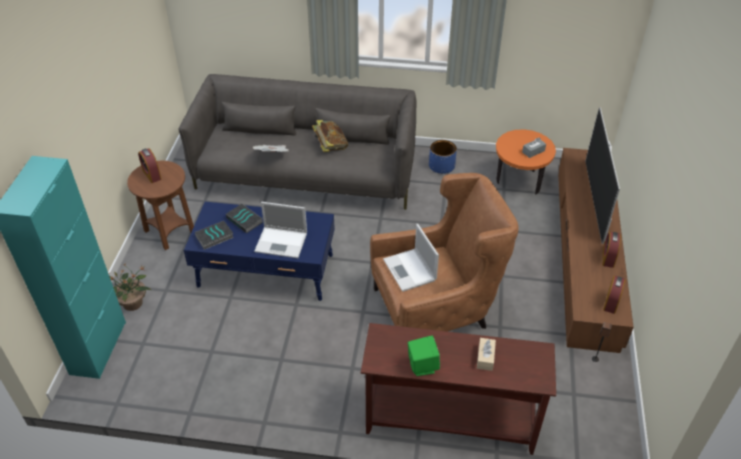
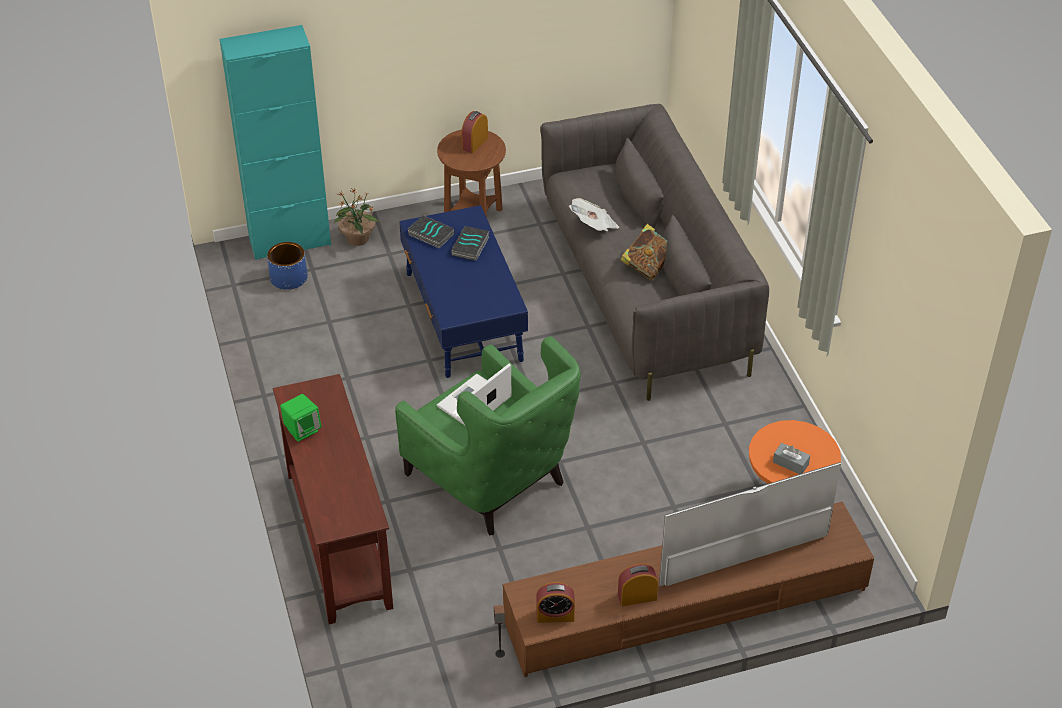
camera: 65 degrees right, 0 degrees up
laptop [254,202,307,258] -> none
brown armchair [370,173,519,332] -> green armchair [395,336,581,536]
blue planter [429,140,457,174] -> blue planter moved to [267,242,308,290]
beige tissue box [477,338,496,371] -> none

